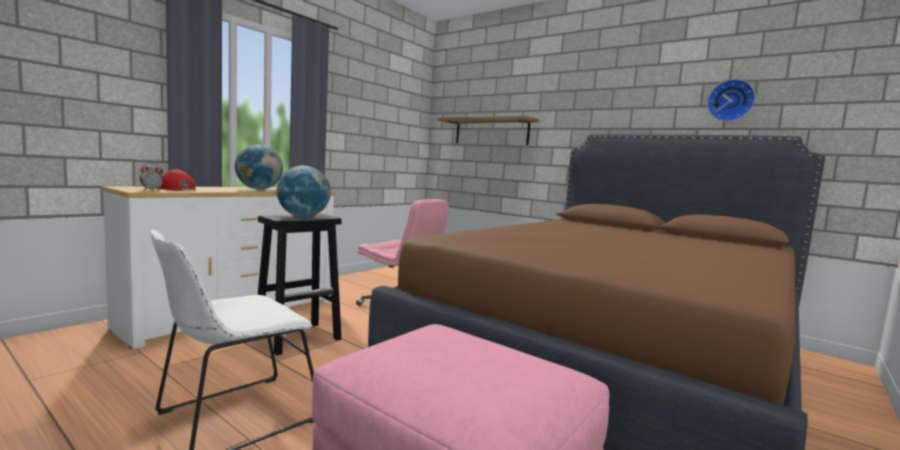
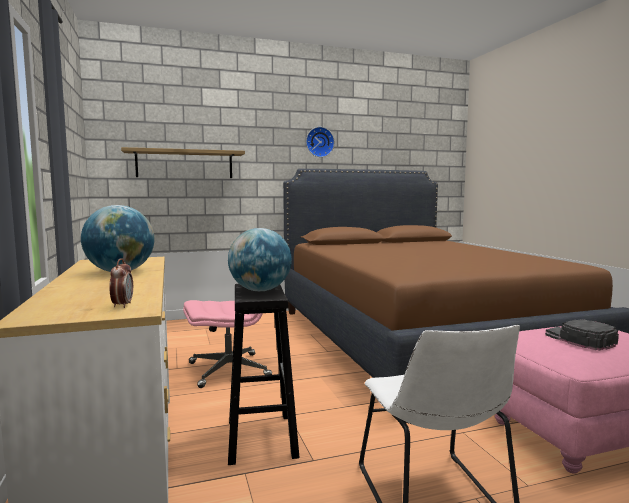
camera: 55 degrees left, 0 degrees up
red cap [159,169,197,191] -> none
wall clock [707,79,756,122] -> wall clock moved to [306,127,334,157]
none -> black cap [545,319,619,351]

